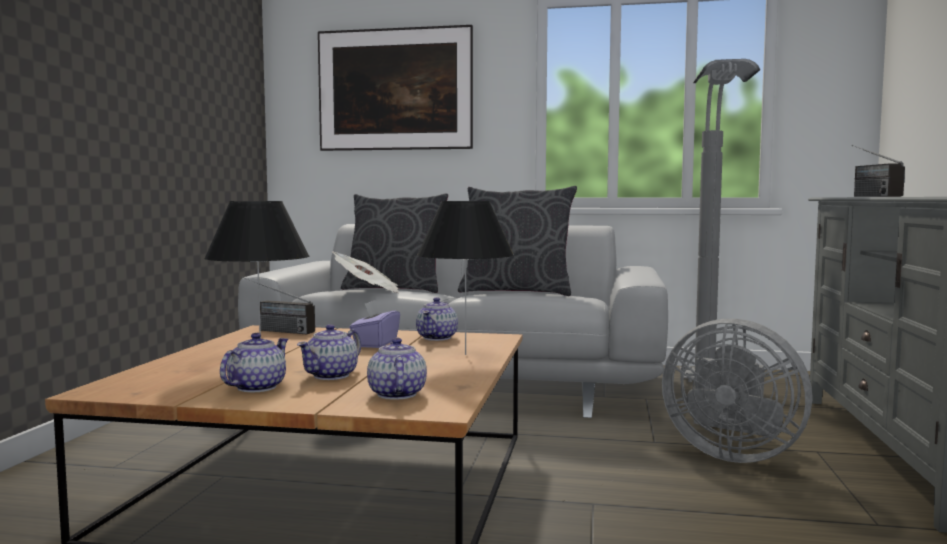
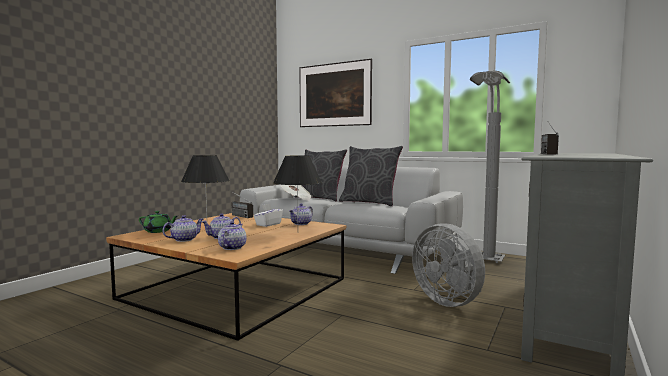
camera: 20 degrees right, 0 degrees up
purple tissue box [349,300,400,348] -> white tissue box [253,203,283,227]
none -> green teapot [139,211,178,233]

